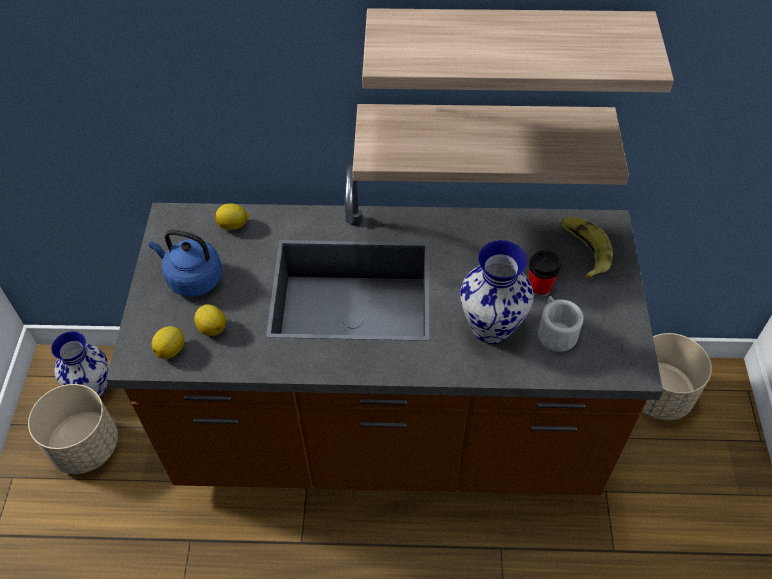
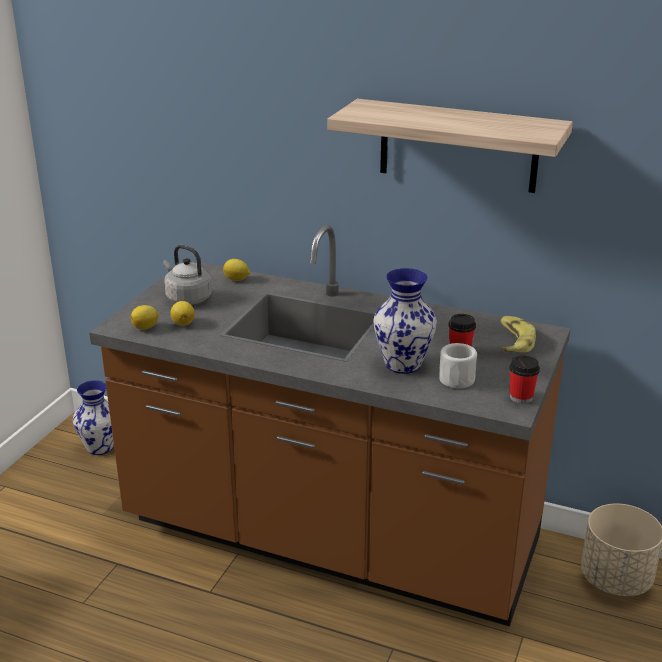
camera: 20 degrees right, 25 degrees down
beige planter [28,384,118,474] -> none
blue kettle [149,230,222,297] -> grey kettle [163,245,211,305]
shelf [353,104,629,185] -> none
none -> cup [509,355,540,404]

